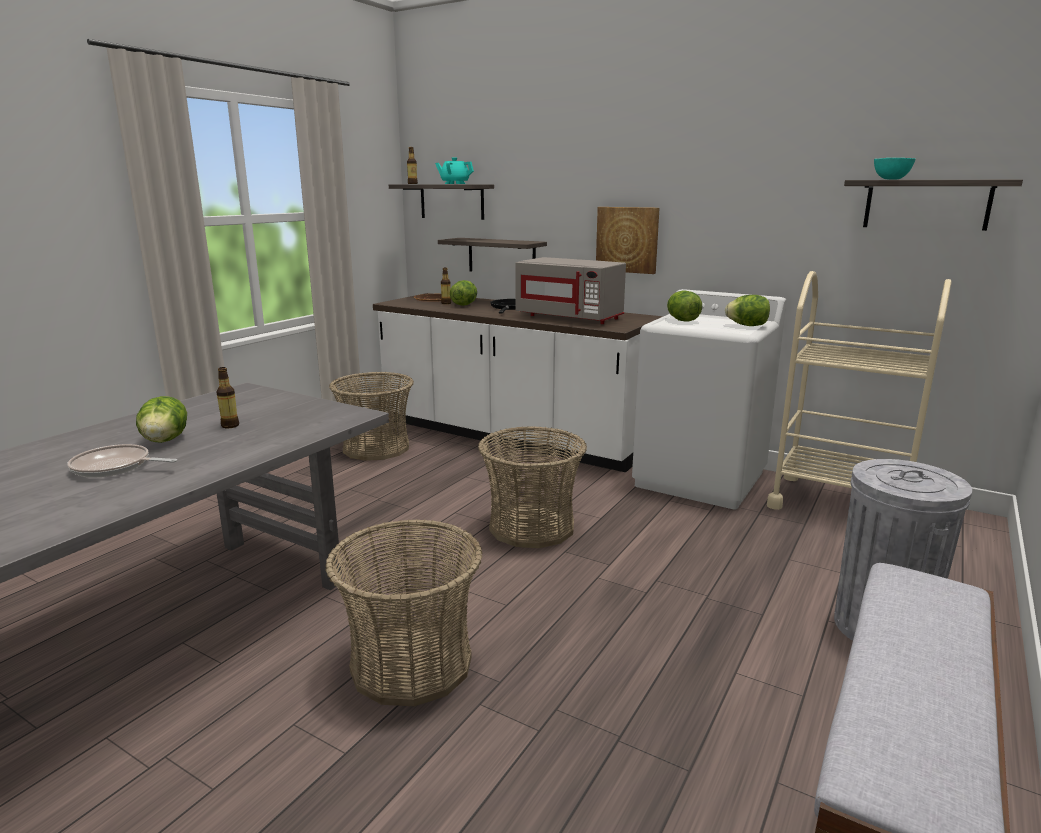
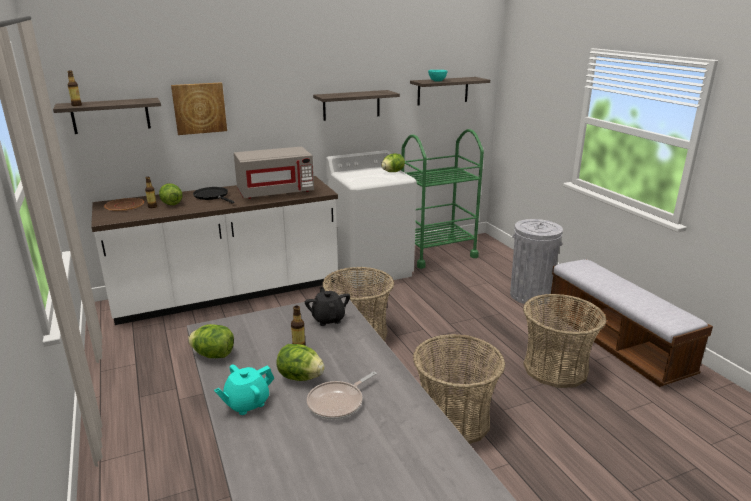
camera: 55 degrees left, 5 degrees up
basket [329,372,414,461] -> basket moved to [523,294,606,388]
turquoise teapot [435,157,474,184] -> turquoise teapot moved to [214,364,274,415]
shelf [438,238,547,272] -> shelf moved to [313,90,400,121]
picture [596,207,659,274] -> picture moved to [171,82,227,135]
lettuce [667,291,702,322] -> lettuce moved to [188,324,234,358]
beige cart [767,271,952,510] -> green cart [401,129,484,269]
none -> black teapot [305,287,350,326]

